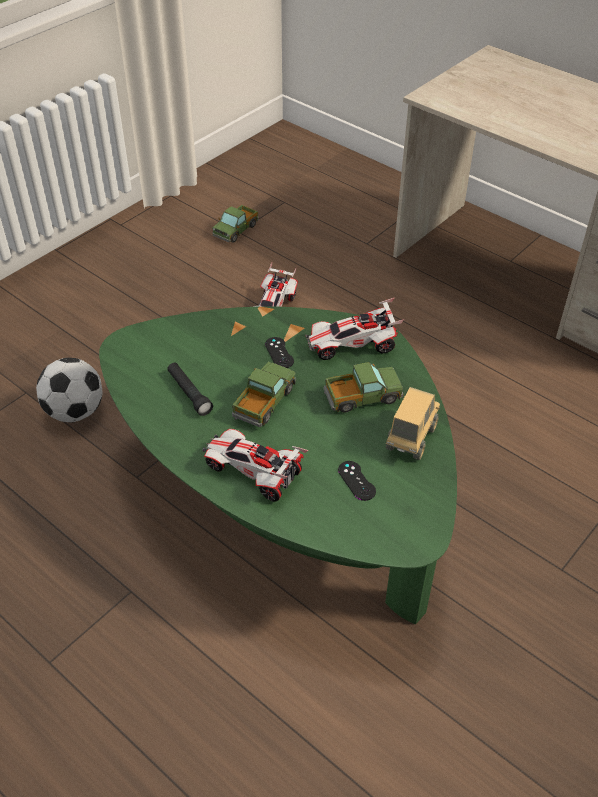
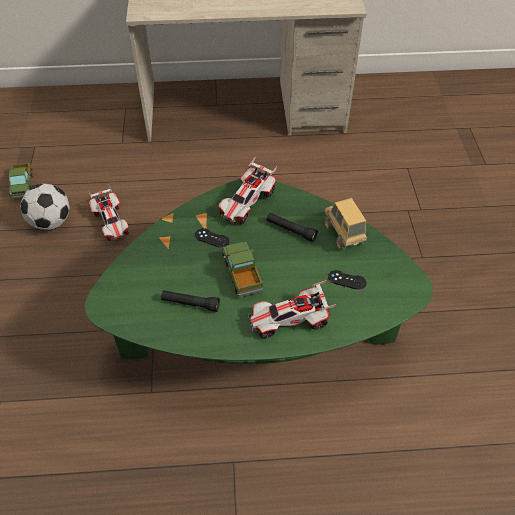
camera: 45 degrees left, 5 degrees up
football [36,358,102,422] -> football moved to [20,183,70,230]
toy truck [324,362,403,413] -> black flashlight [267,213,318,242]

